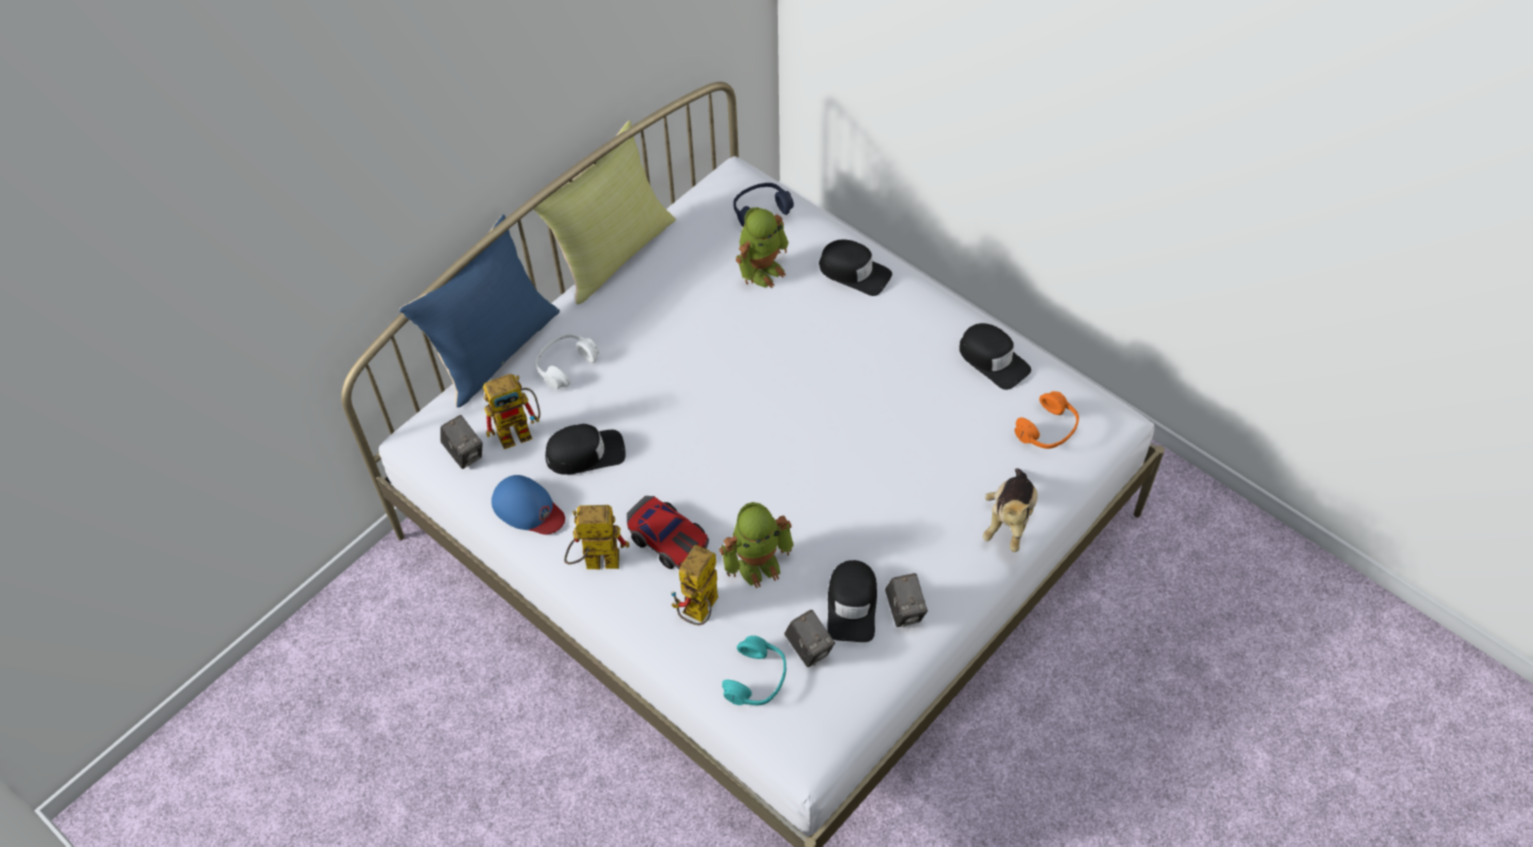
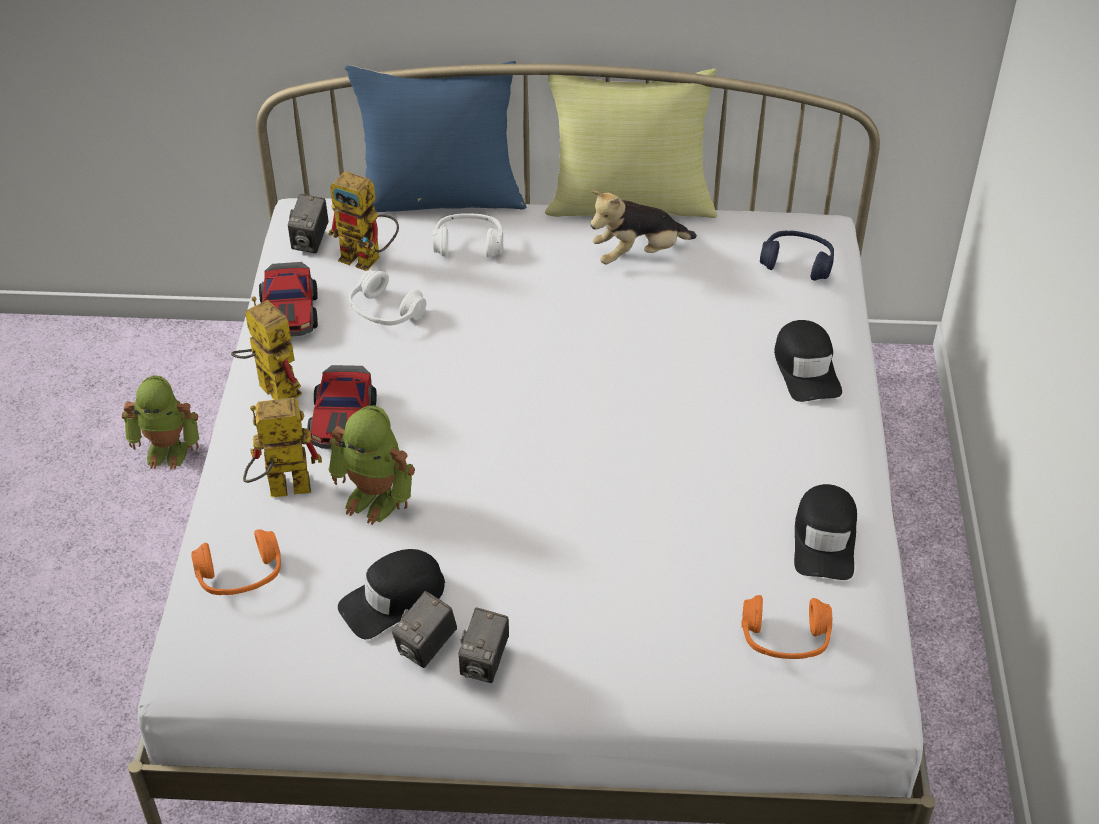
camera: 50 degrees right, 10 degrees down
blue cap [491,475,565,535] -> toy car [259,262,318,337]
black cap [545,424,626,475] -> white headphones [349,270,426,325]
turquoise headphones [722,635,786,705] -> orange headphones [191,529,281,595]
toy robot [736,207,789,288] -> toy robot moved to [122,375,199,470]
camera [784,610,835,667] -> camera moved to [458,608,509,683]
plush toy [983,468,1037,552] -> plush toy moved to [590,190,697,264]

